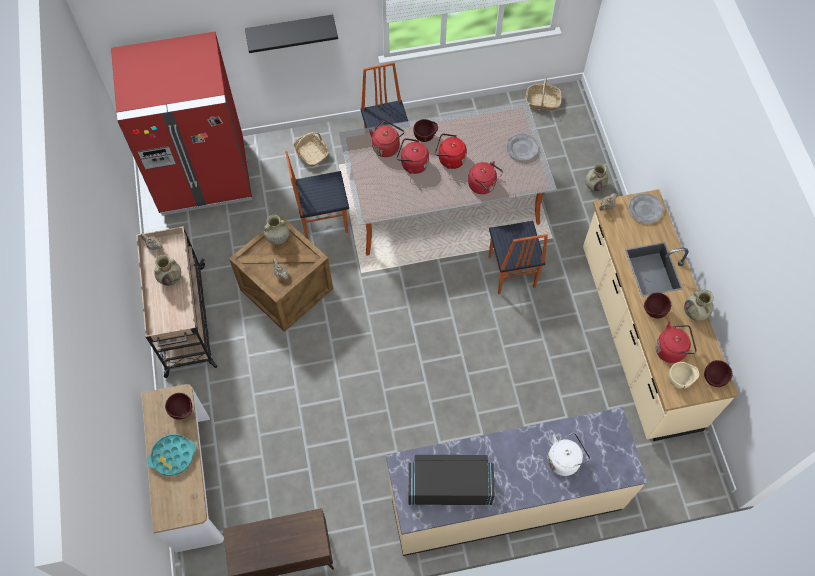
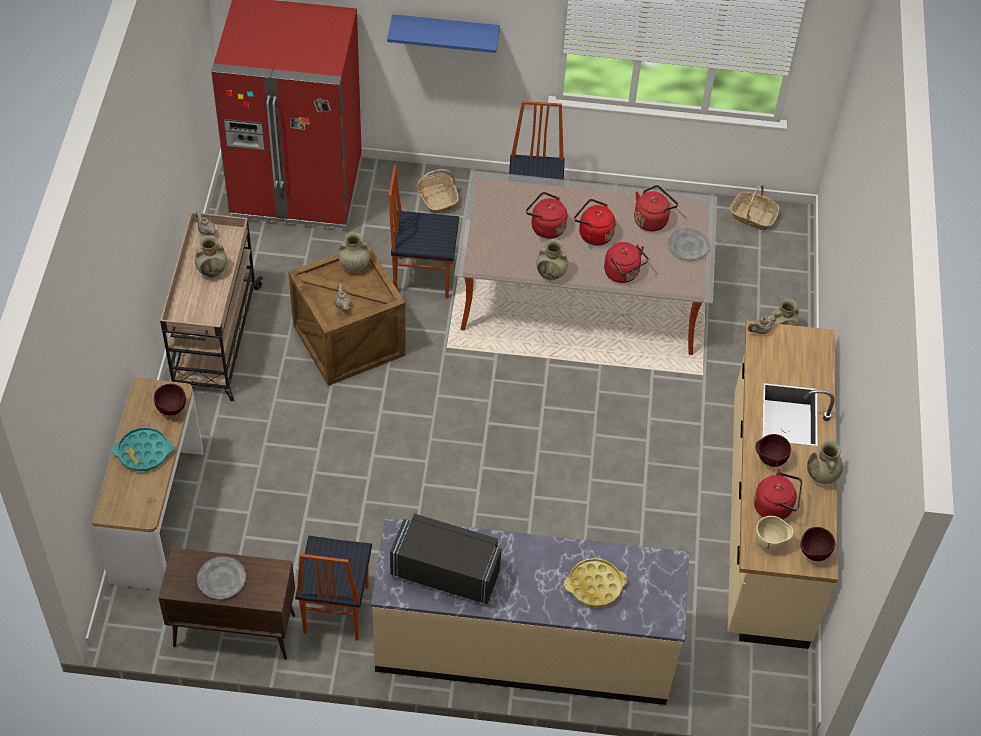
camera: 15 degrees right, 10 degrees down
black shelf [245,15,338,53] -> blue shelf [387,14,500,53]
red kettle [369,120,404,157] -> red kettle moved to [634,185,678,231]
brown bowl [413,119,438,142] -> none
chair [489,221,548,294] -> chair moved to [295,536,372,641]
white kettle [547,433,591,476] -> yellow tray [564,558,628,607]
grey plate [628,194,663,223] -> grey plate moved to [197,557,246,599]
none -> beige vase [536,239,568,281]

